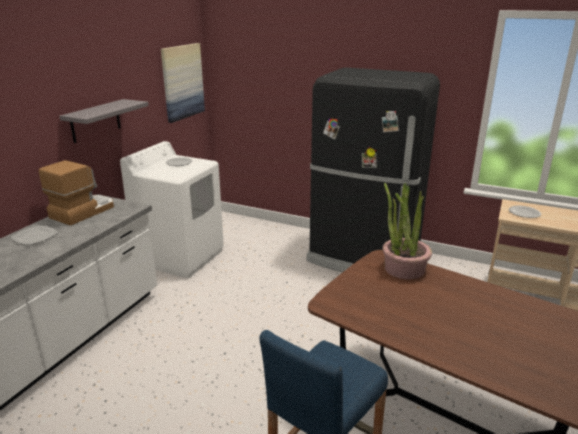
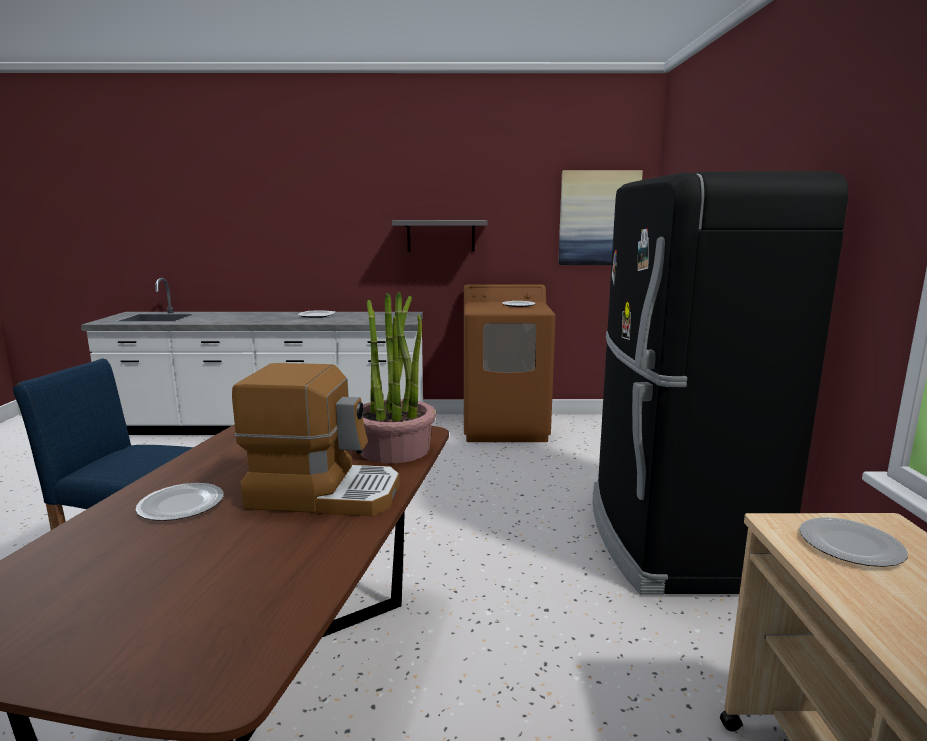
camera: 65 degrees right, 10 degrees down
coffee machine [39,160,114,226] -> coffee machine moved to [232,363,400,516]
white washing machine [120,141,224,278] -> brown washing machine [464,284,556,442]
none -> plate [136,483,224,521]

